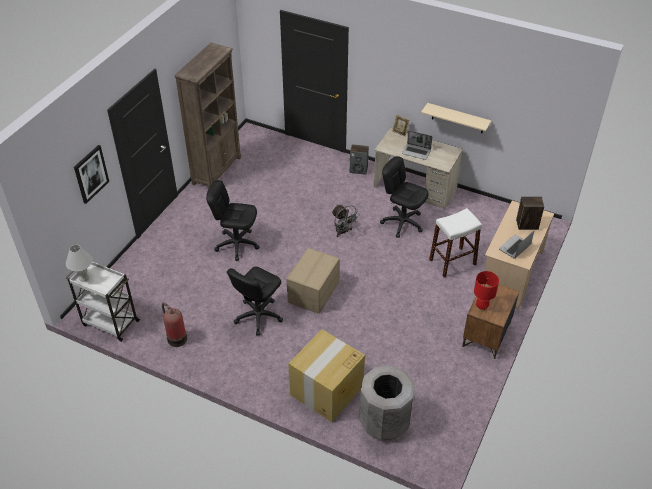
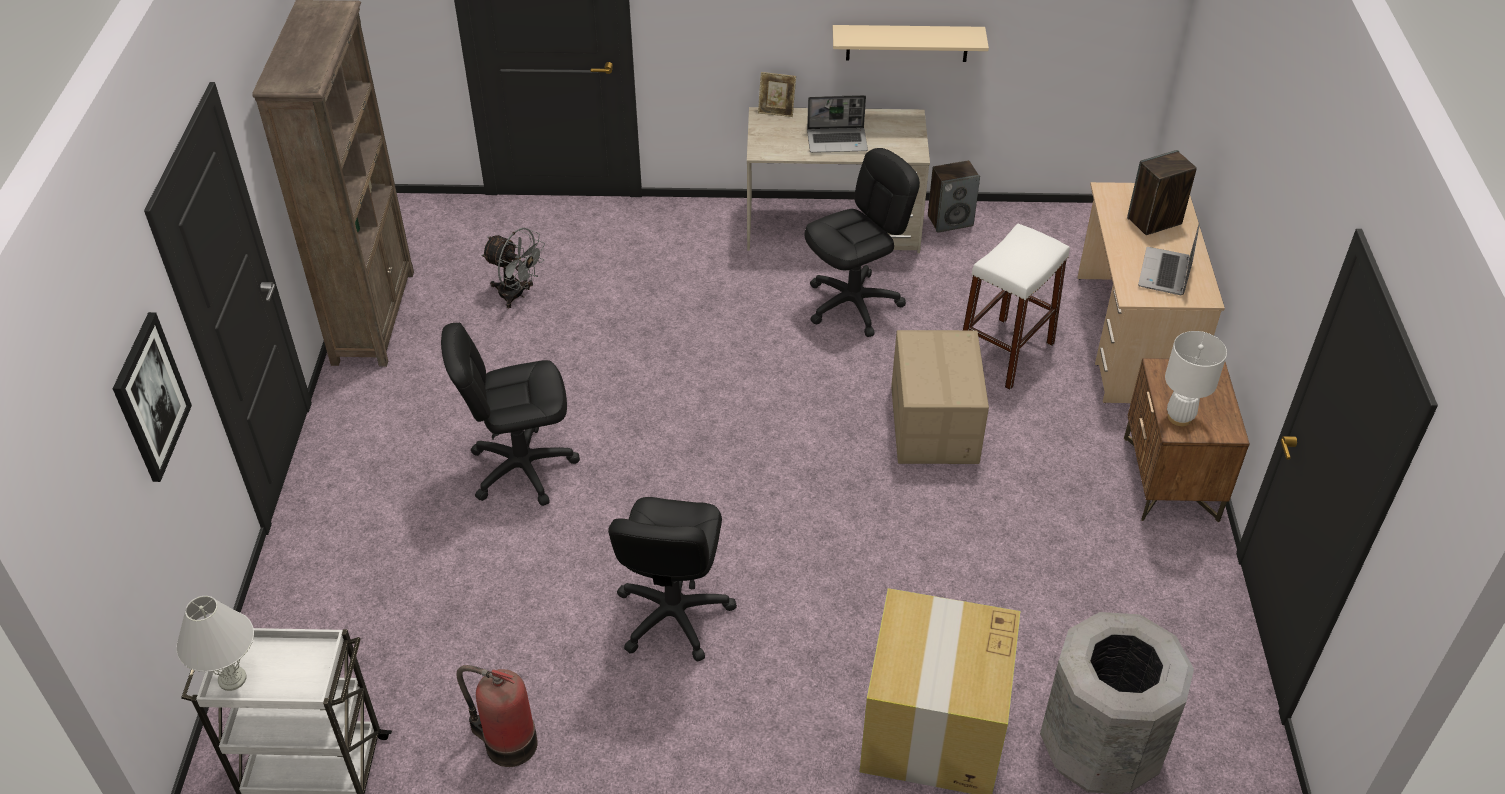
camera: 25 degrees left, 0 degrees up
cardboard box [286,248,340,314] -> cardboard box moved to [891,330,989,464]
grey fan [332,205,358,237] -> grey fan moved to [481,228,545,309]
speaker [350,144,369,175] -> speaker moved to [928,160,980,233]
black office chair [380,156,429,238] -> black office chair turned 135 degrees clockwise [805,148,920,337]
red table lamp [474,271,499,311] -> white table lamp [1165,331,1227,426]

